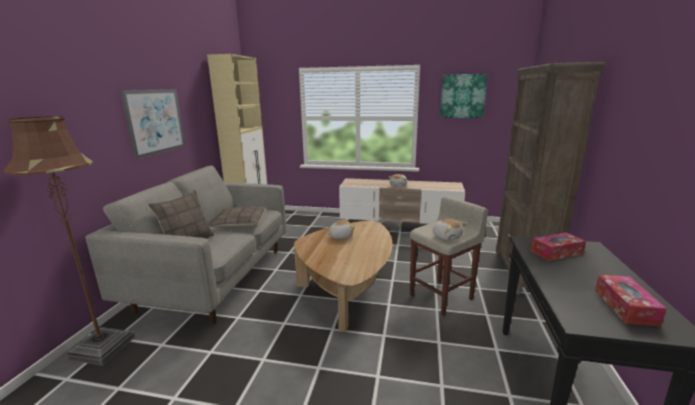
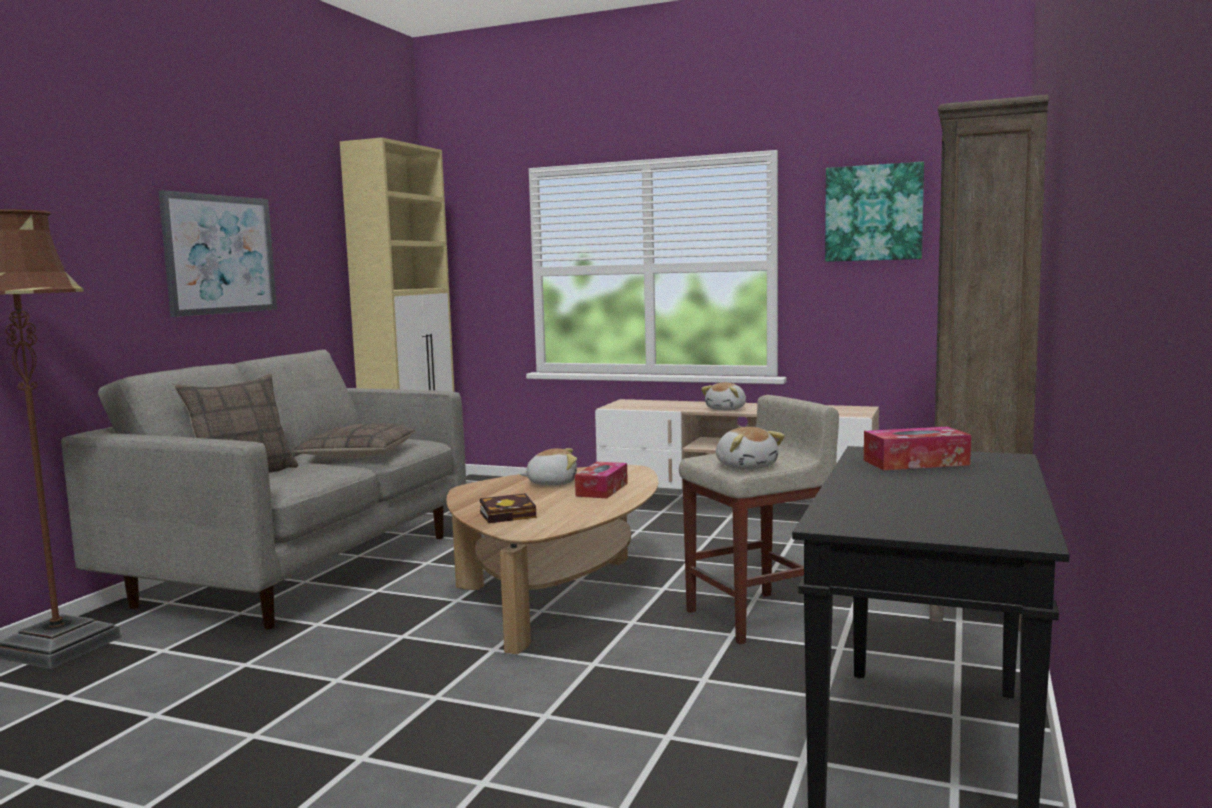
camera: 10 degrees right, 10 degrees down
tissue box [595,275,667,327] -> tissue box moved to [575,462,628,498]
none -> book [480,493,536,523]

